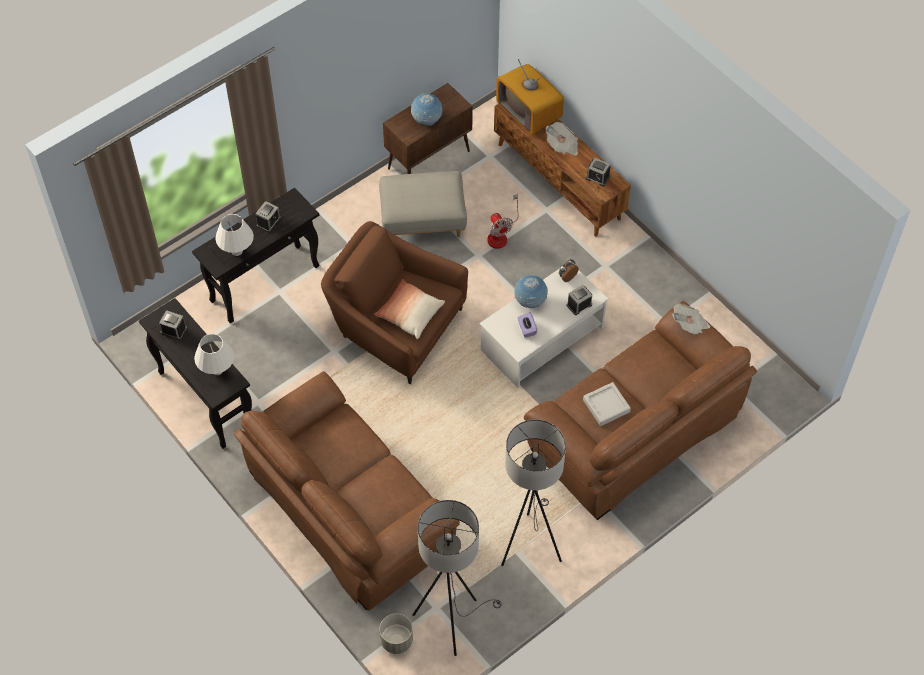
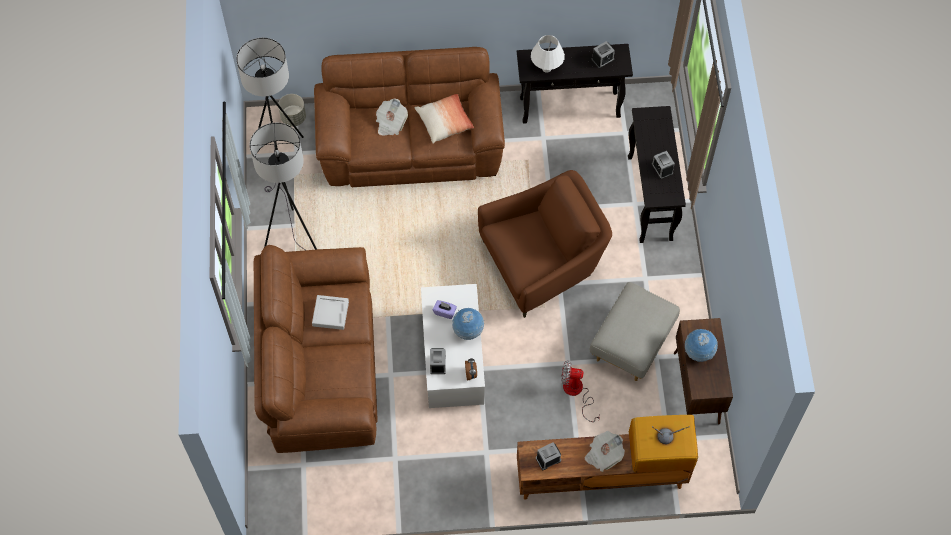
camera: 125 degrees right, 5 degrees up
white table lamp [215,214,254,256] -> none
pillow [374,279,445,339] -> pillow moved to [415,94,474,144]
newspaper [672,303,710,335] -> newspaper moved to [376,99,408,135]

